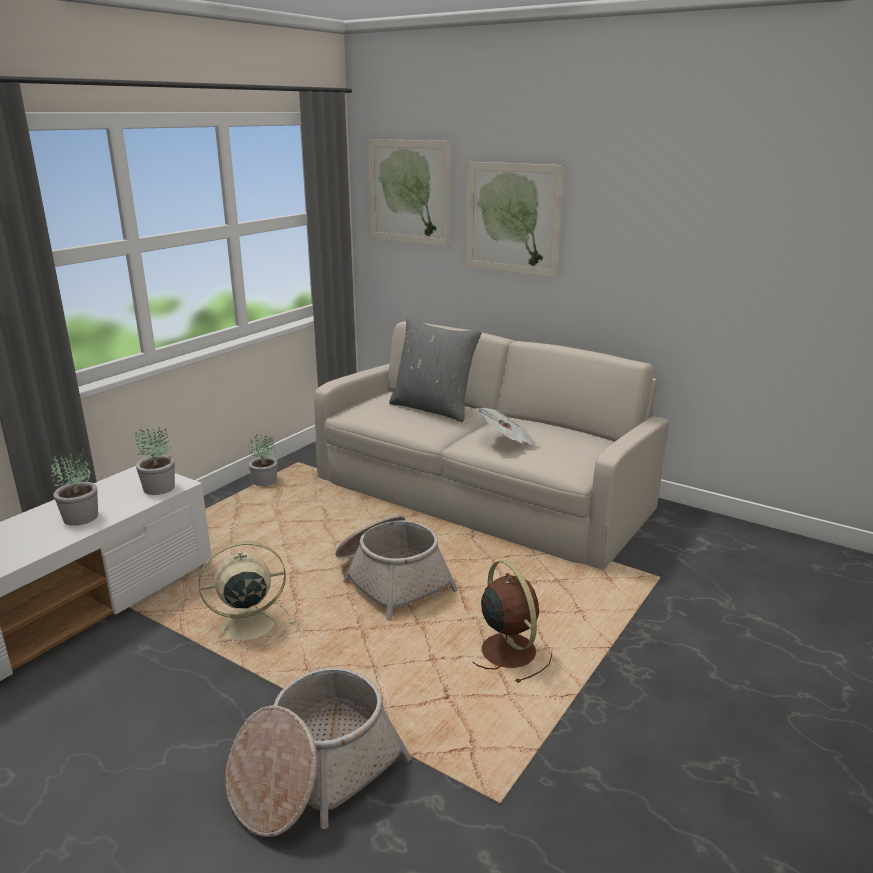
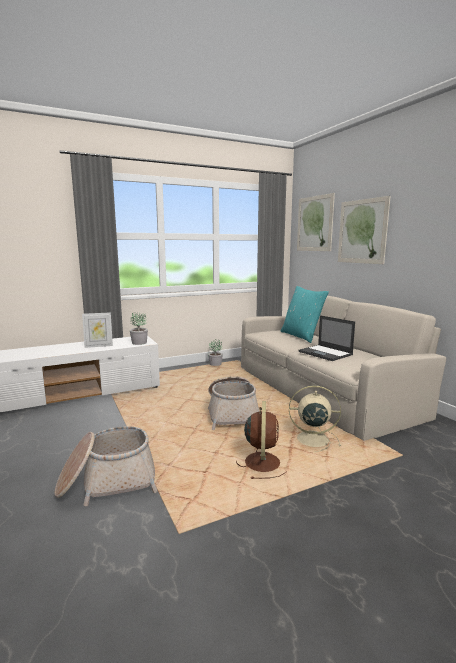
camera: 30 degrees right, 10 degrees down
potted plant [51,449,98,526] -> picture frame [82,312,113,348]
beige fan [198,542,294,648] -> beige fan moved to [289,385,341,452]
grey pillow [389,318,482,422] -> turquoise pillow [281,286,329,343]
newspaper [476,408,539,446] -> laptop [298,315,355,361]

